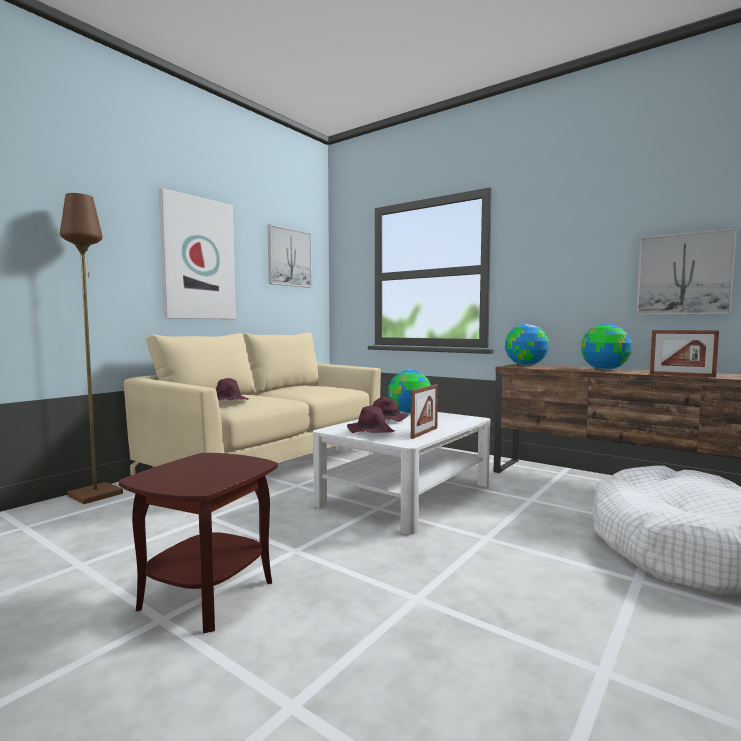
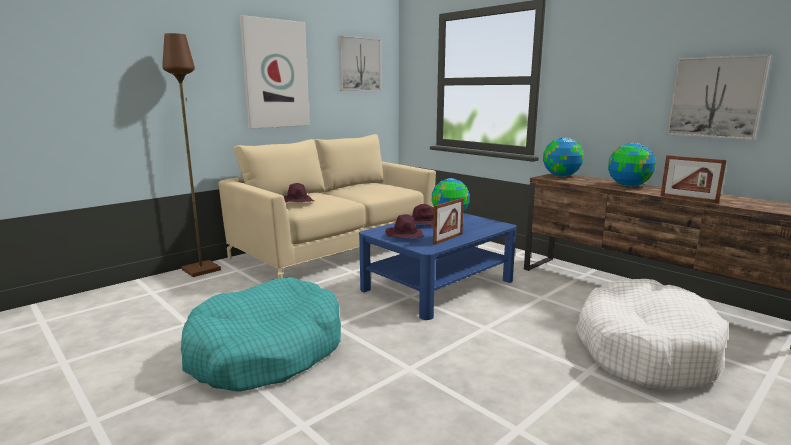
camera: 10 degrees right, 10 degrees up
brown side table [119,453,278,633] -> turquoise dog bed [181,277,341,391]
white coffee table [313,411,490,535] -> blue coffee table [359,213,517,320]

